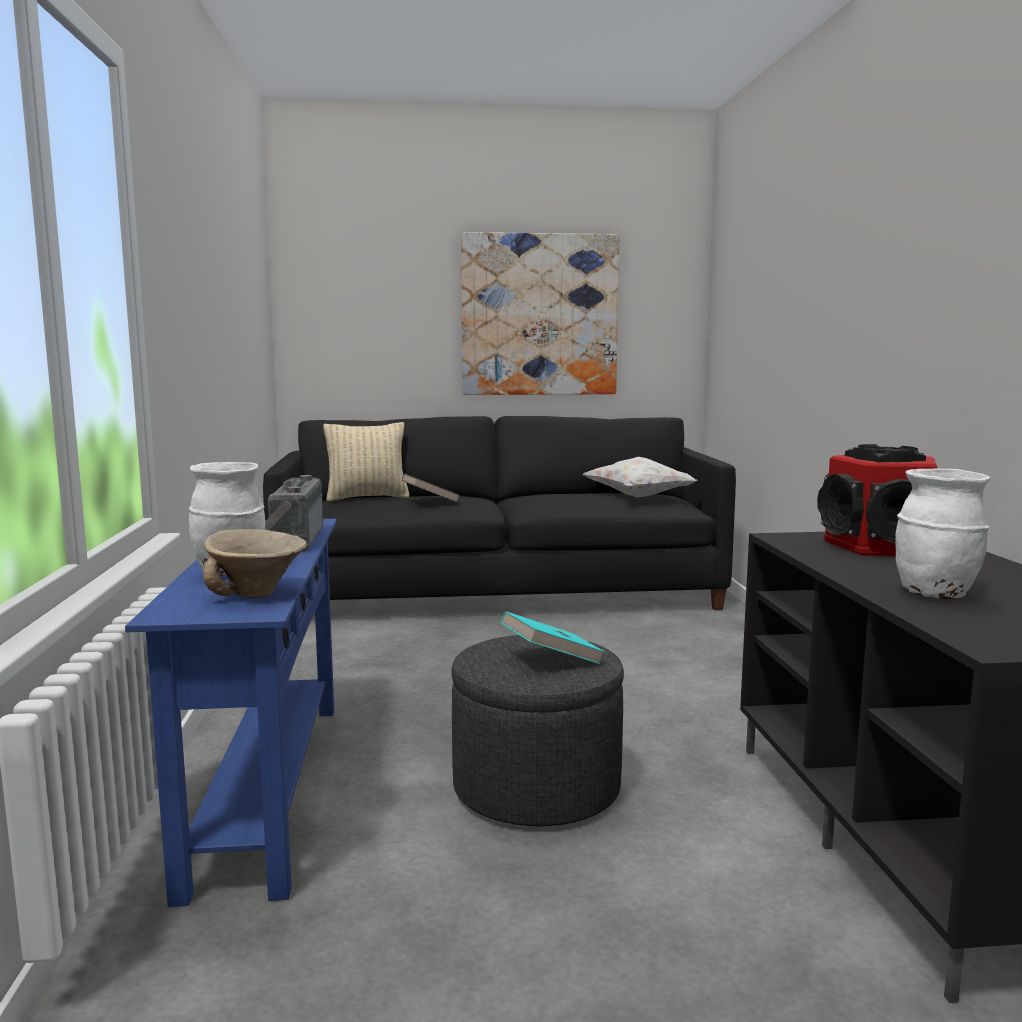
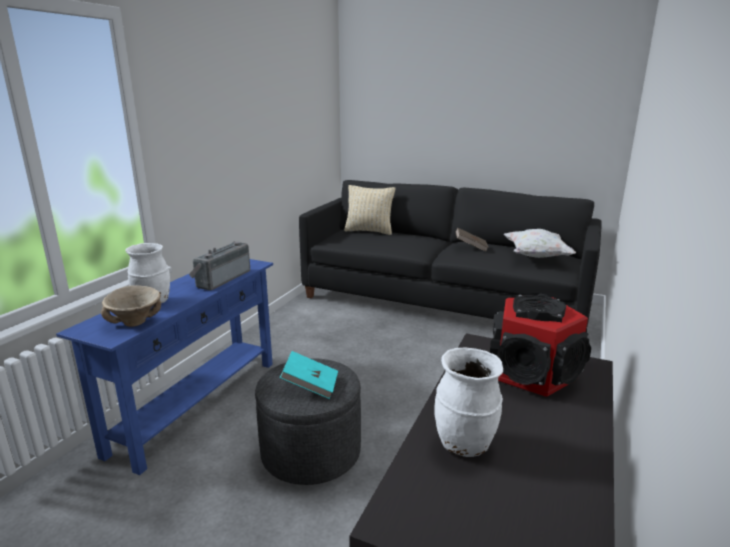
camera: 30 degrees right, 10 degrees up
brown book [402,473,460,502] -> brown book moved to [456,228,489,252]
picture [461,232,620,395] -> none

